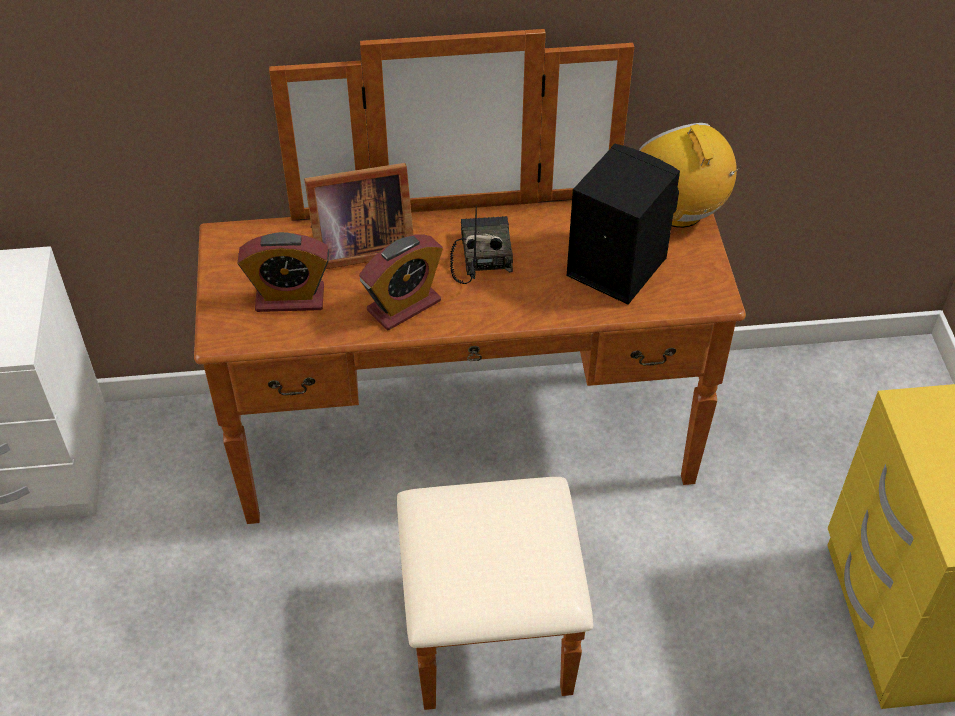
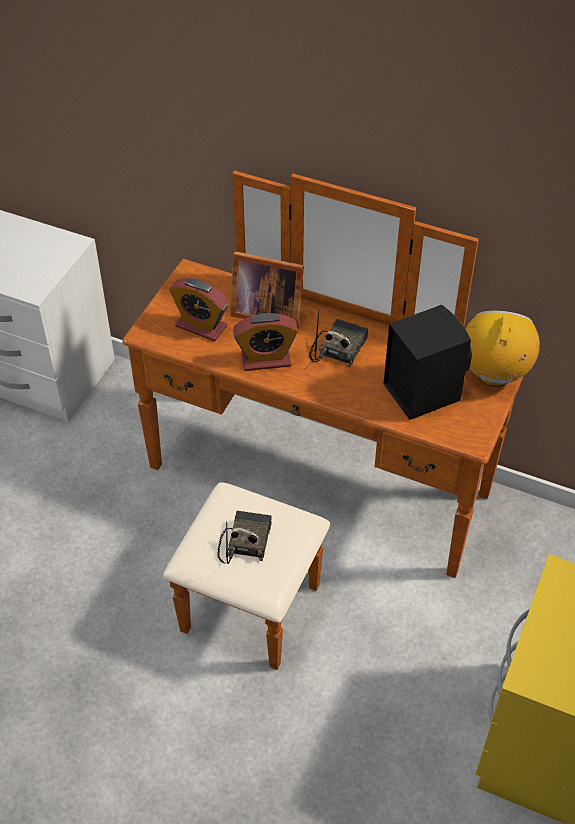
camera: 30 degrees right, 0 degrees up
none -> radio [217,510,272,564]

